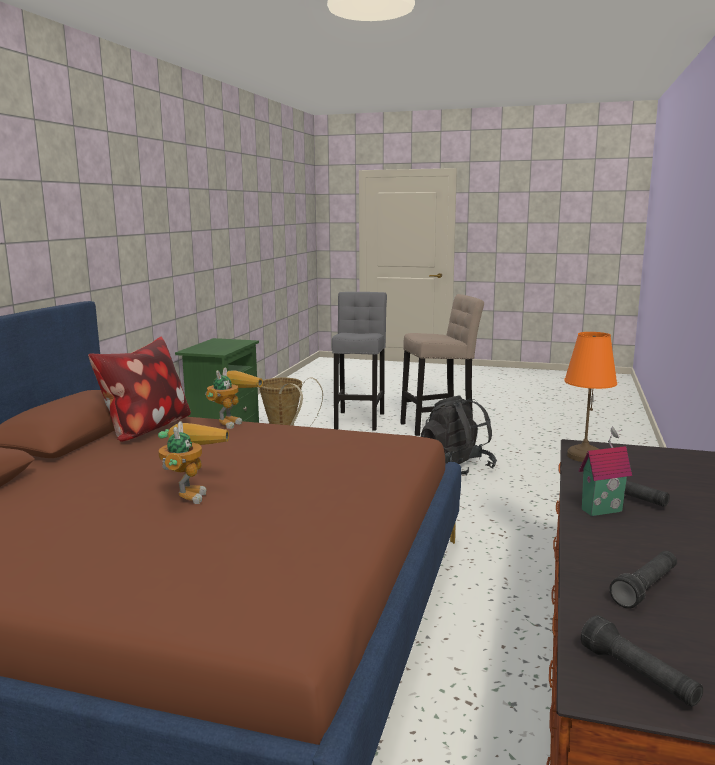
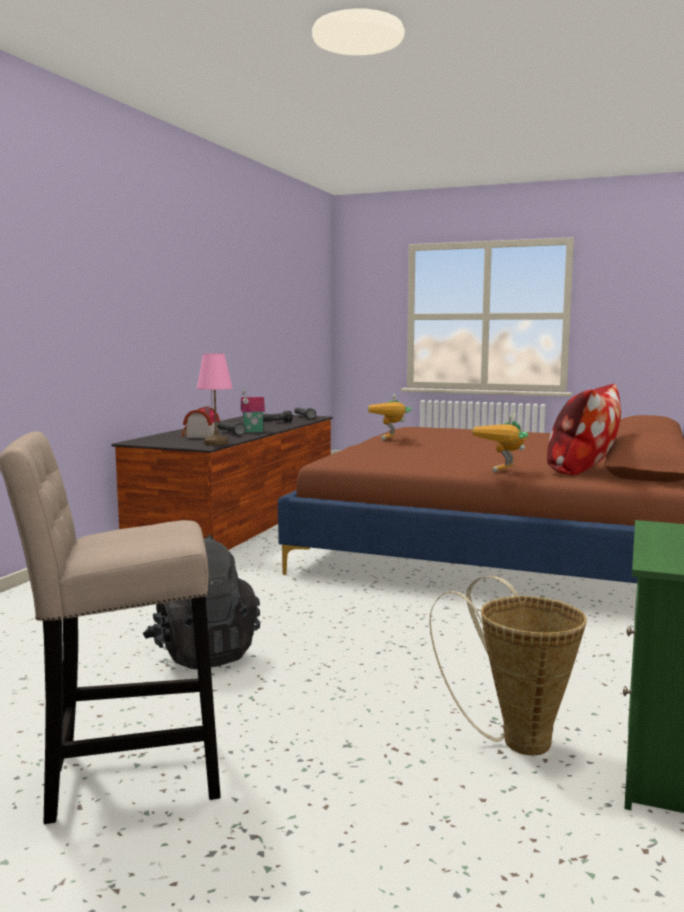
camera: 175 degrees left, 5 degrees down
toy robot [158,421,229,504] -> toy robot moved to [368,394,411,440]
grey stool [332,292,387,431] -> none
orange table lamp [564,332,617,462] -> pink table lamp [197,353,233,445]
none -> toy house [181,406,220,438]

